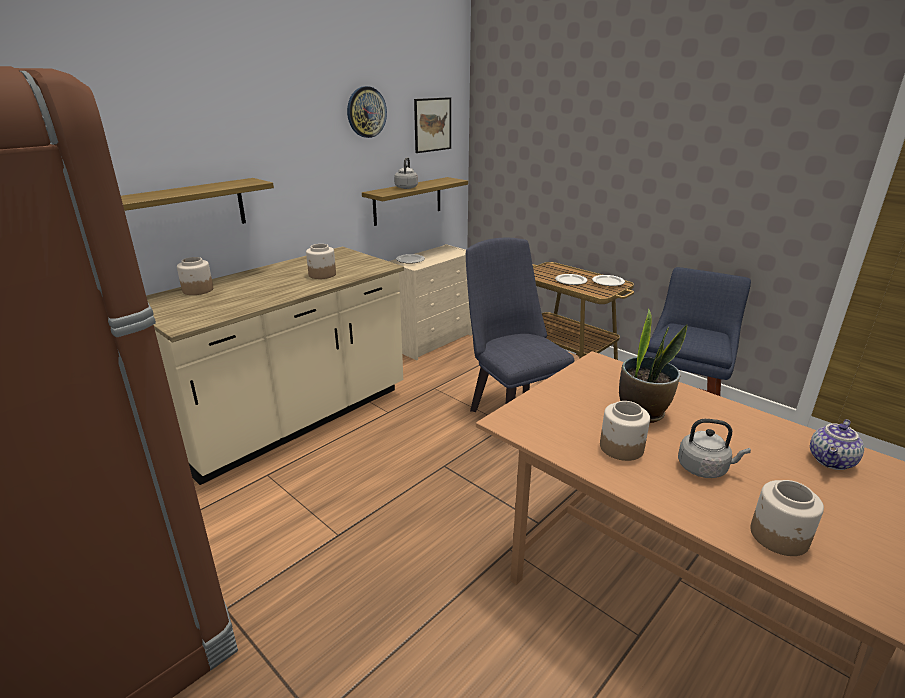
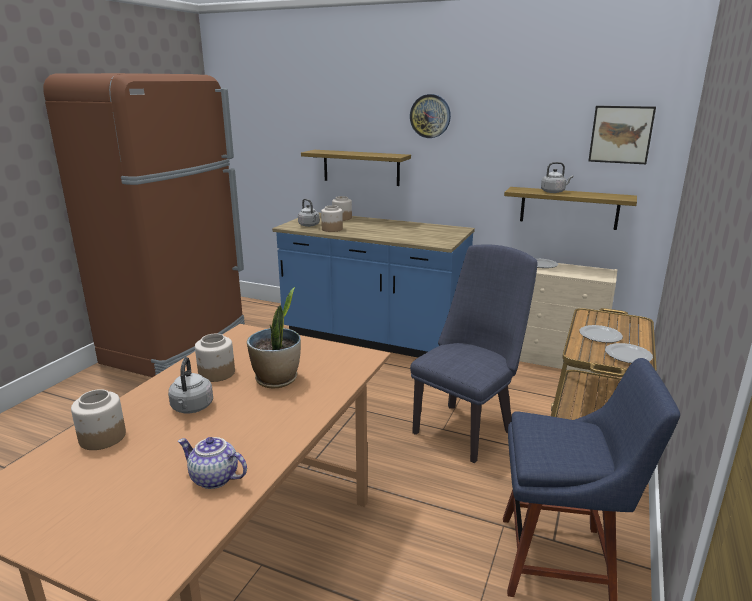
camera: 70 degrees right, 5 degrees down
beige counter [146,247,404,485] -> blue counter [272,213,475,358]
jar [306,244,336,279] -> jar moved to [321,205,343,232]
wall clock [347,86,387,138] -> wall clock moved to [410,94,451,138]
none -> grey kettle [298,199,320,227]

